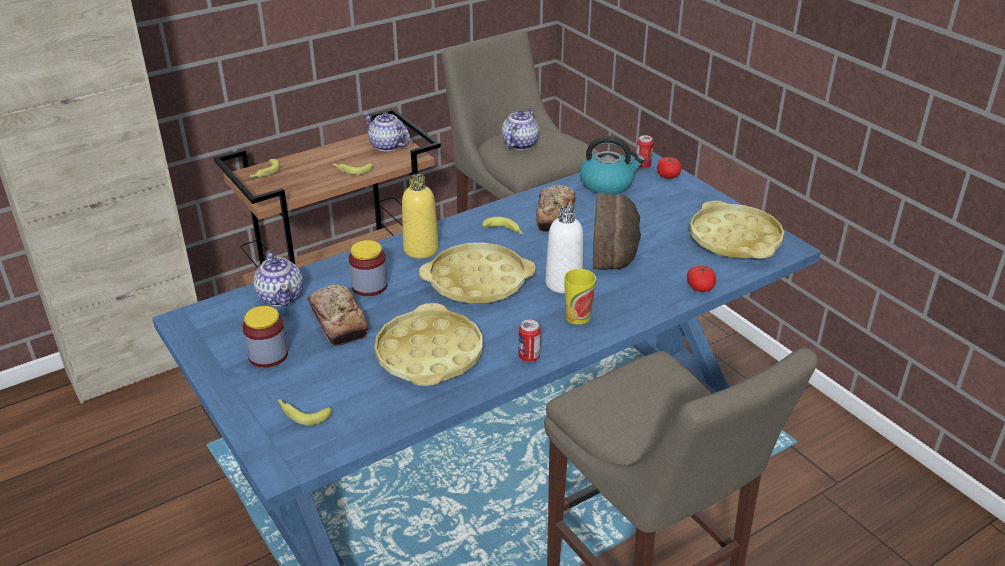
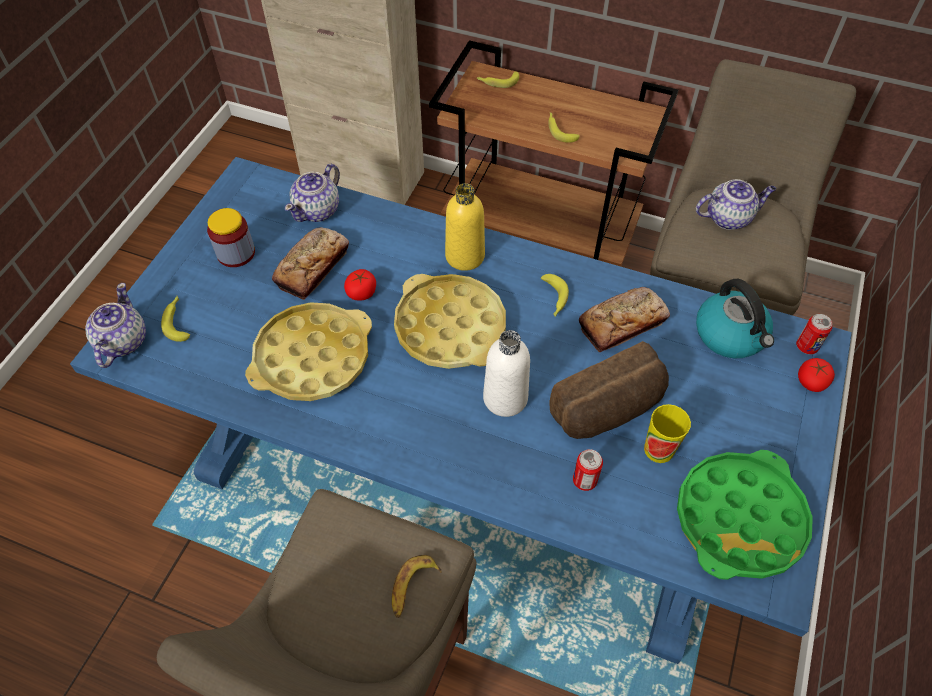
camera: 55 degrees right, 20 degrees up
jar [349,240,388,296] -> none
teapot [363,112,410,152] -> teapot moved to [85,283,146,368]
can [519,320,541,362] -> can moved to [573,449,603,491]
cup [564,269,596,325] -> cup moved to [644,404,691,463]
tomato [687,265,716,292] -> tomato moved to [344,269,376,300]
yellow tray [690,201,784,259] -> green tray [677,450,813,580]
none -> banana [392,555,442,618]

